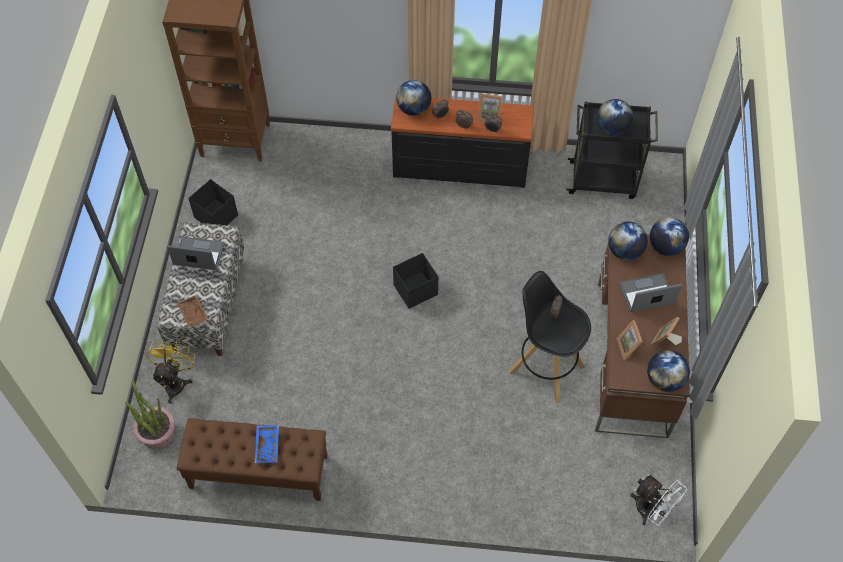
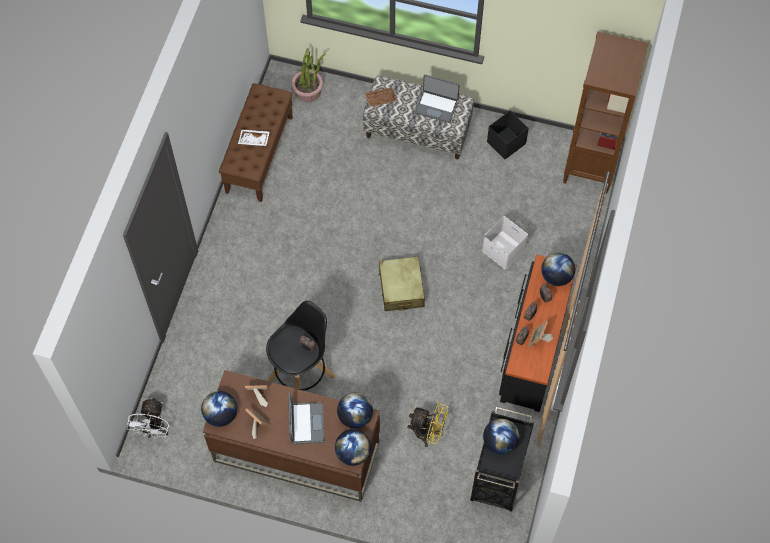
camera: 100 degrees right, 5 degrees up
yellow fan [147,339,195,404] -> yellow fan moved to [407,402,449,447]
laptop [167,237,224,270] -> laptop turned 90 degrees clockwise [415,74,460,123]
blue tray [255,425,279,463] -> white tray [238,130,270,146]
black storage box [393,253,438,309] -> beige suitcase [378,256,425,311]
white fan [630,474,687,526] -> white fan turned 45 degrees counterclockwise [127,398,169,439]
none -> white storage box [482,216,528,269]

